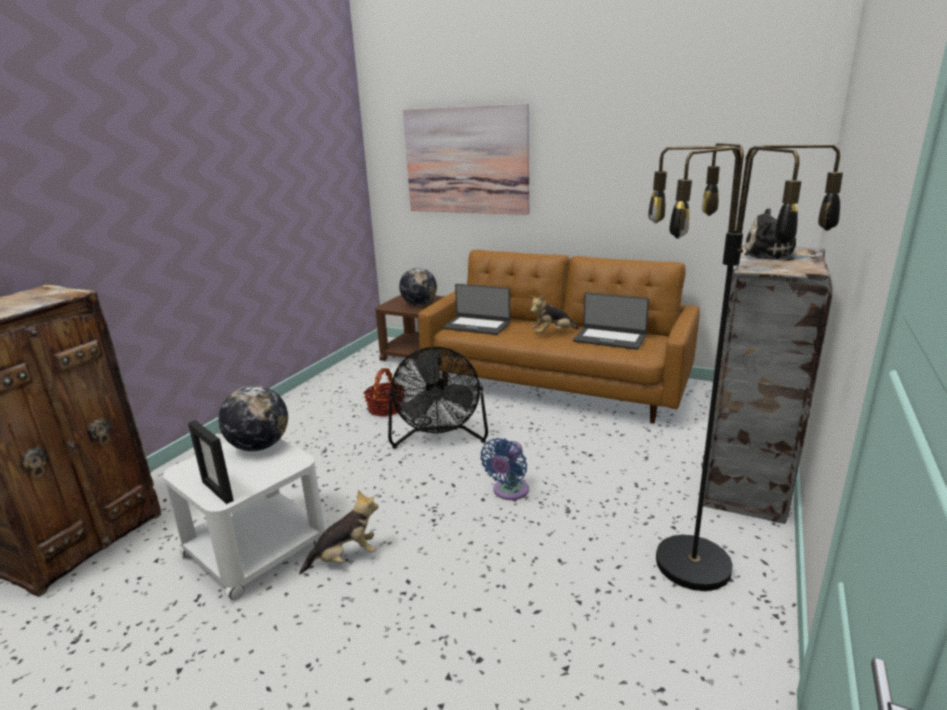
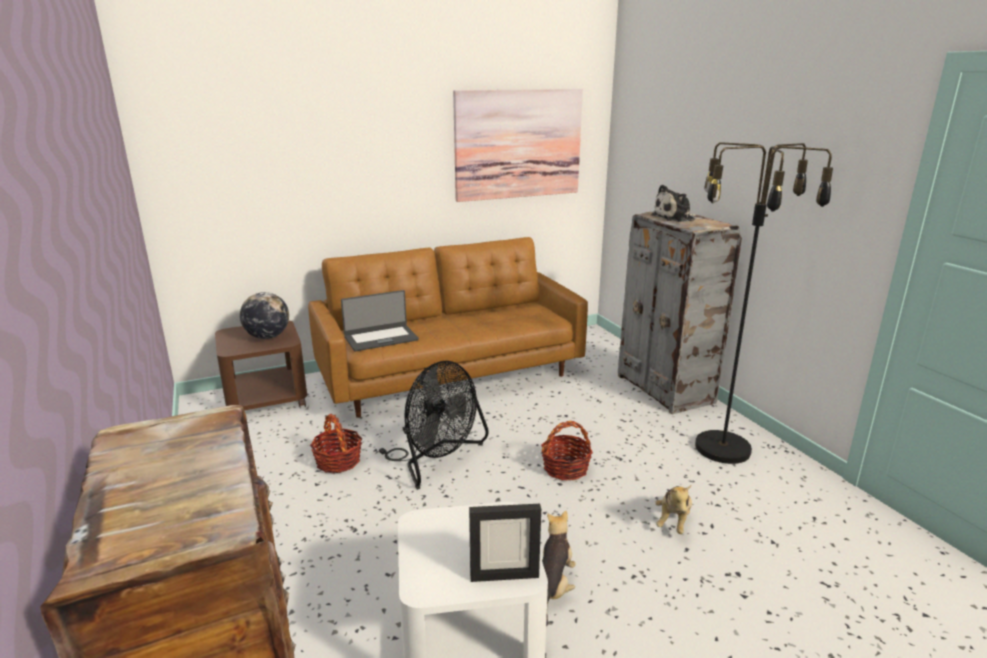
camera: 50 degrees left, 0 degrees up
globe [218,385,288,451] -> none
picture [403,103,529,215] -> picture moved to [453,89,583,202]
blue fan [480,438,529,500] -> basket [541,421,593,480]
plush toy [530,296,579,333] -> plush toy moved to [655,485,692,534]
laptop [573,292,649,350] -> none

